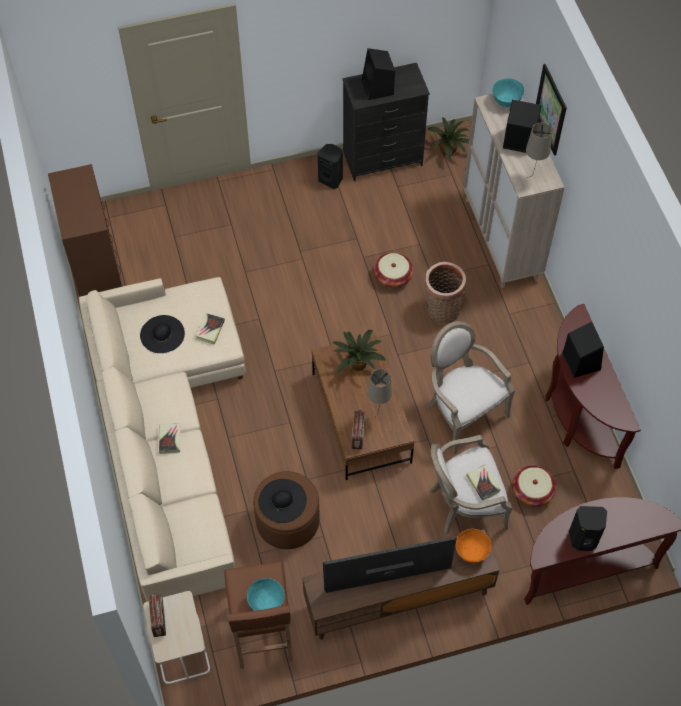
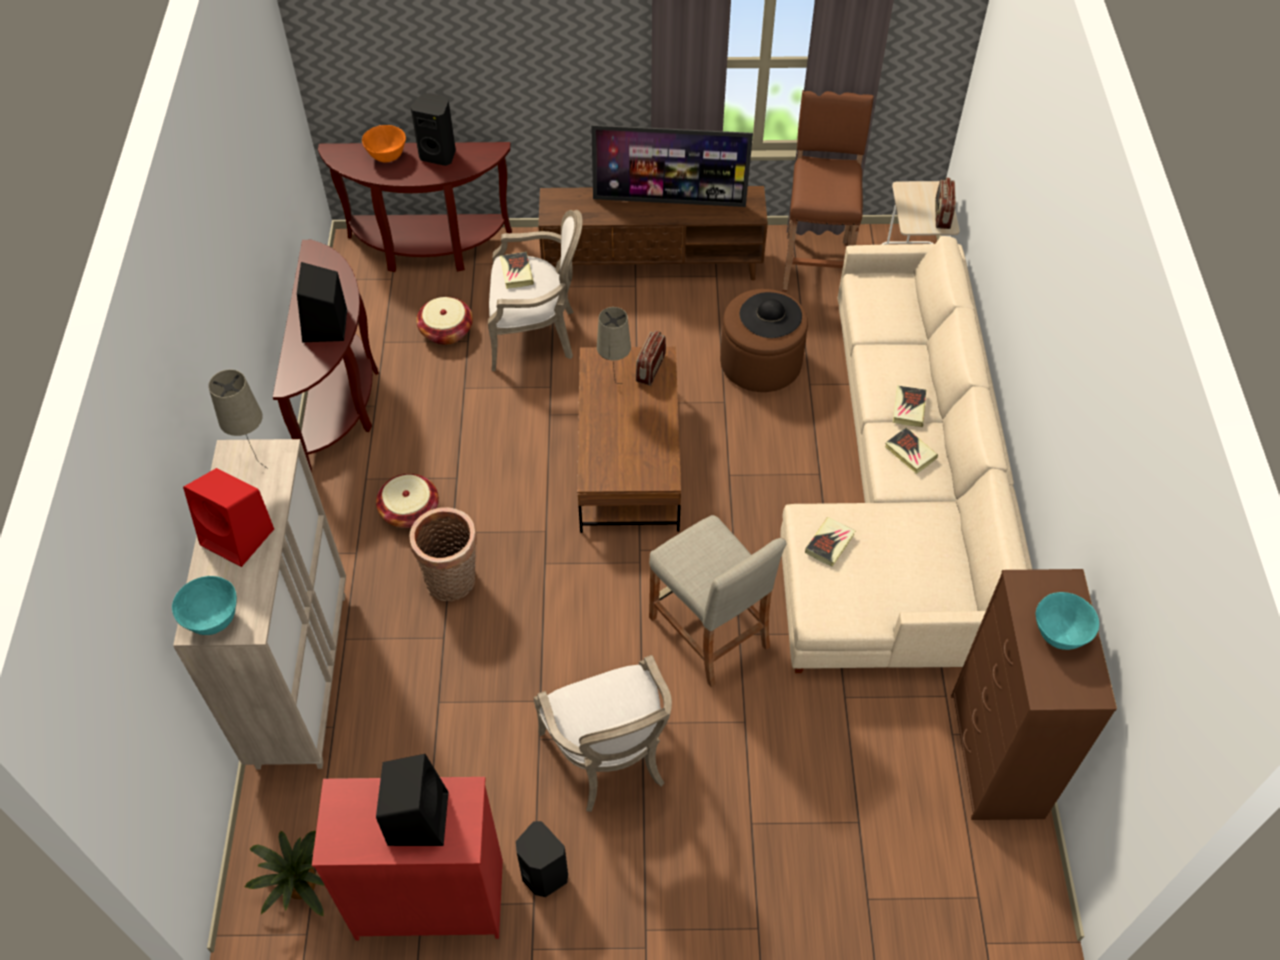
camera: 165 degrees left, 5 degrees down
black hat [140,315,185,353] -> none
turquoise bowl [247,578,285,611] -> turquoise bowl moved to [1036,592,1099,650]
potted plant [333,330,386,374] -> none
black dresser [342,63,430,181] -> red dresser [312,777,503,941]
basket [374,252,413,288] -> basket moved to [376,474,439,528]
armchair [427,321,515,454] -> armchair moved to [533,655,672,812]
orange bowl [456,529,491,563] -> orange bowl moved to [362,125,406,162]
black speaker [503,100,542,153] -> red speaker [183,468,274,567]
picture [536,64,567,156] -> none
none -> beige stool [649,515,787,688]
none -> book [885,428,938,474]

